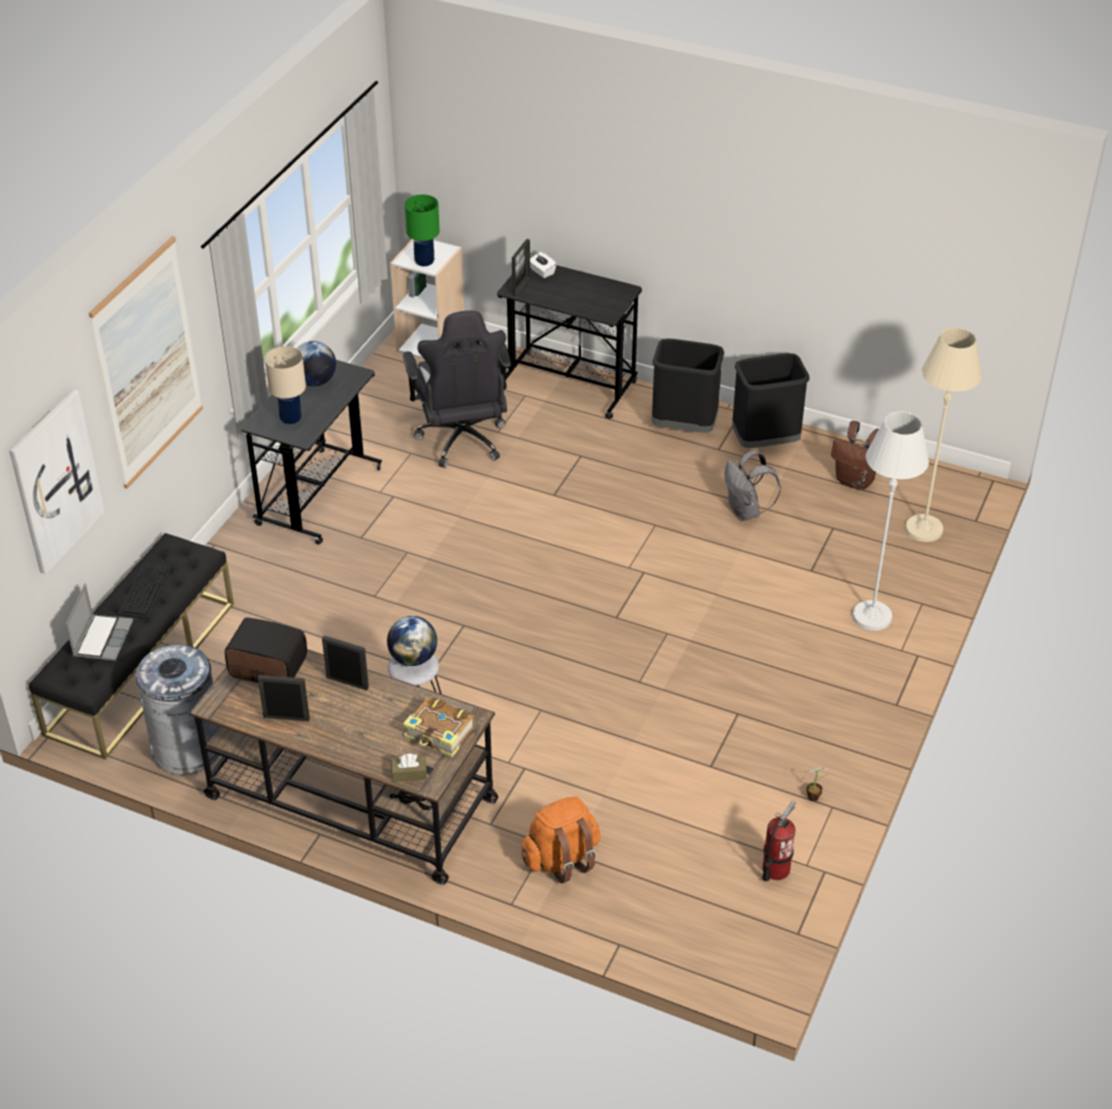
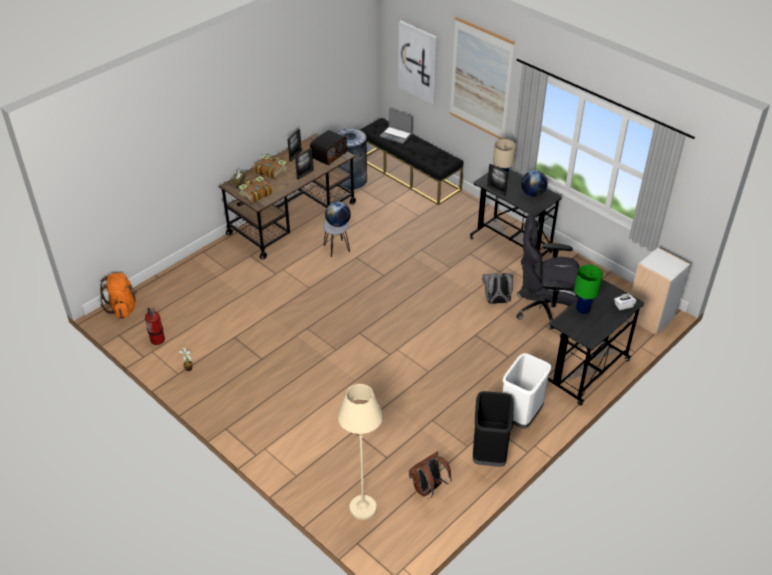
camera: 110 degrees right, 0 degrees up
green table lamp [404,194,440,266] -> green table lamp moved to [575,265,603,314]
picture frame [512,239,530,296] -> picture frame moved to [487,163,508,196]
orange backpack [521,797,601,883] -> orange backpack moved to [100,273,137,318]
black trash can [652,339,724,433] -> white trash can [503,353,551,429]
grey backpack [724,450,781,521] -> grey backpack moved to [482,272,514,304]
white floor lamp [852,411,929,631] -> none
none -> book [254,155,287,179]

